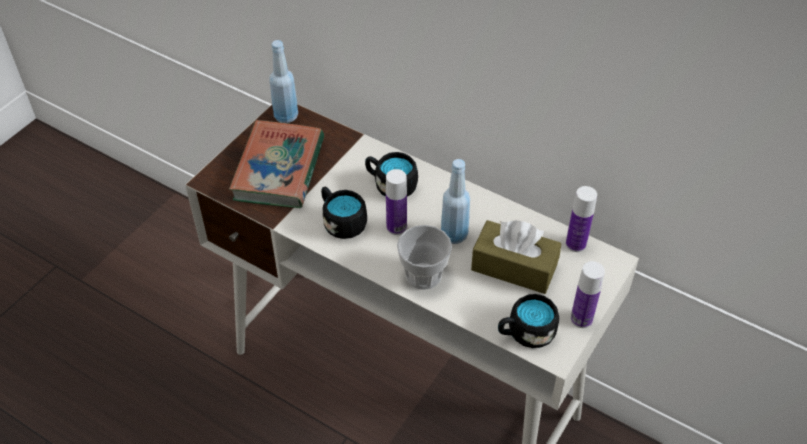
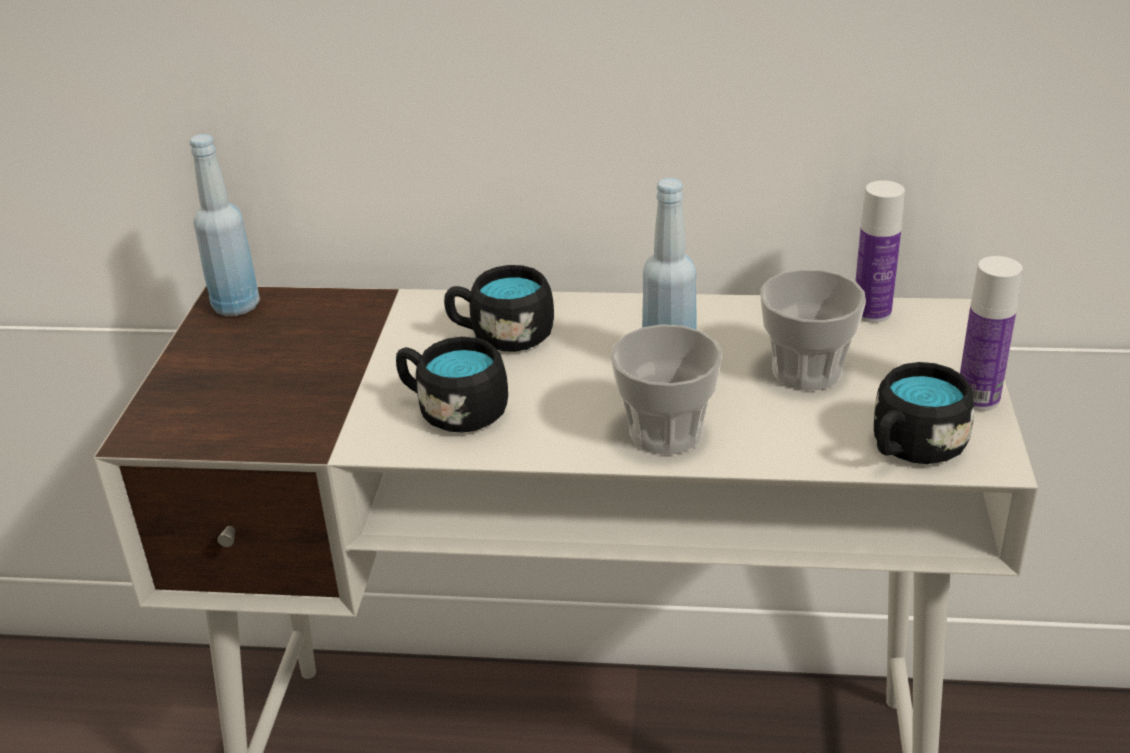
camera: 25 degrees left, 15 degrees down
book [229,120,324,208] -> none
bottle [386,169,407,235] -> none
brown tissue box [471,220,562,294] -> cup [760,269,866,390]

